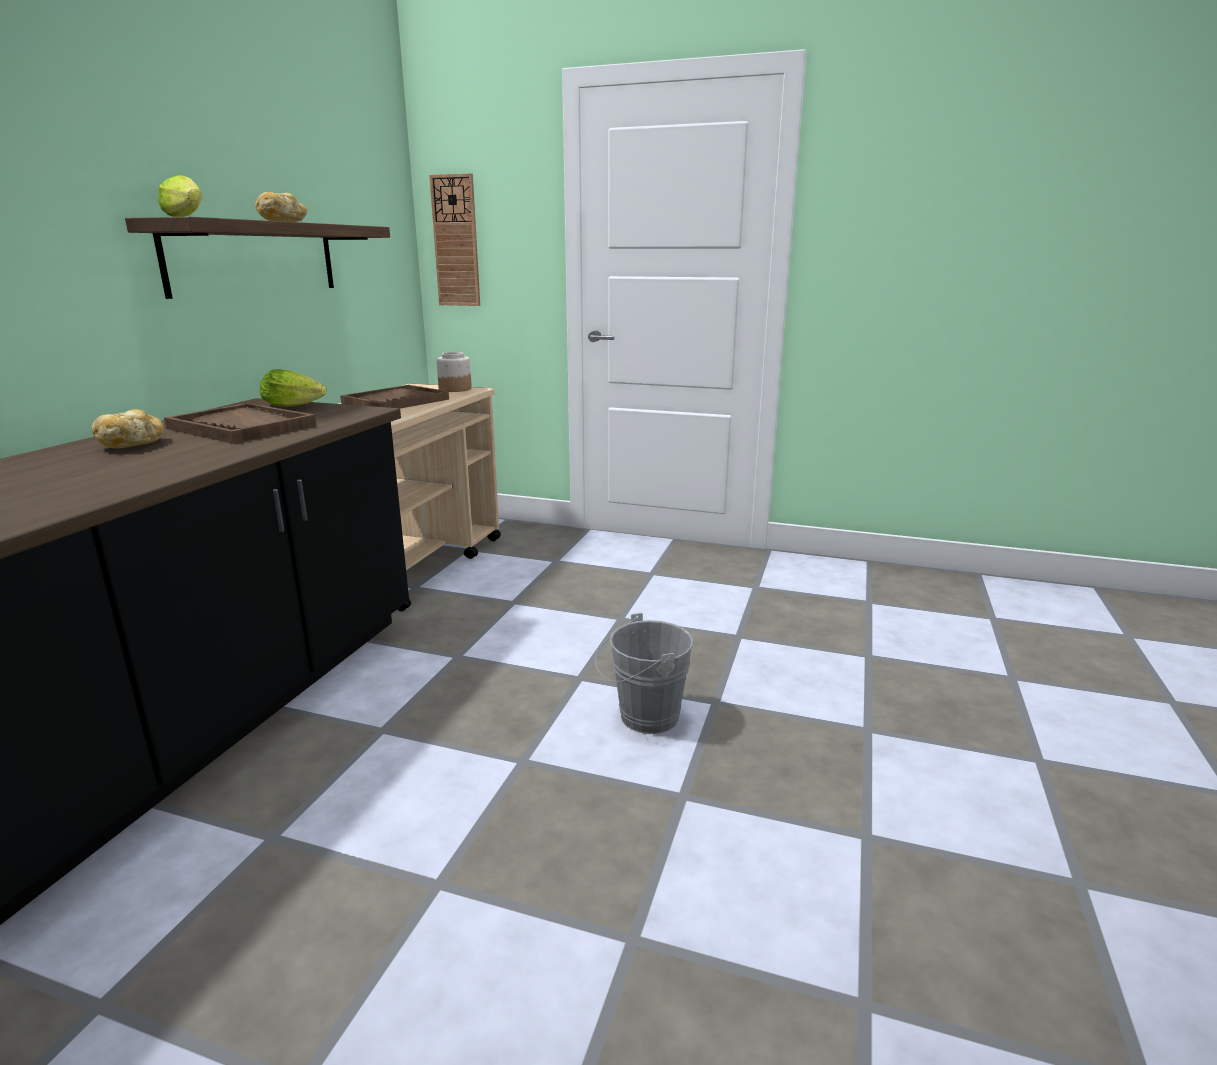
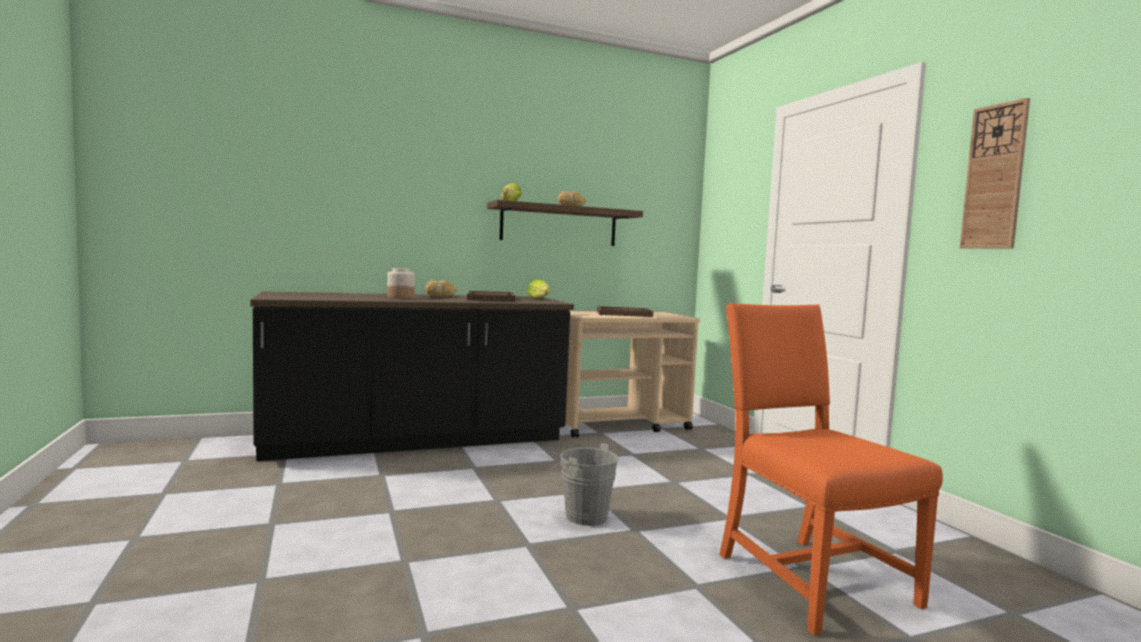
camera: 50 degrees right, 15 degrees down
wall clock [429,173,480,306] -> wall clock moved to [960,98,1030,249]
jar [436,352,472,392] -> jar moved to [387,268,415,299]
none -> orange chair [719,303,943,636]

